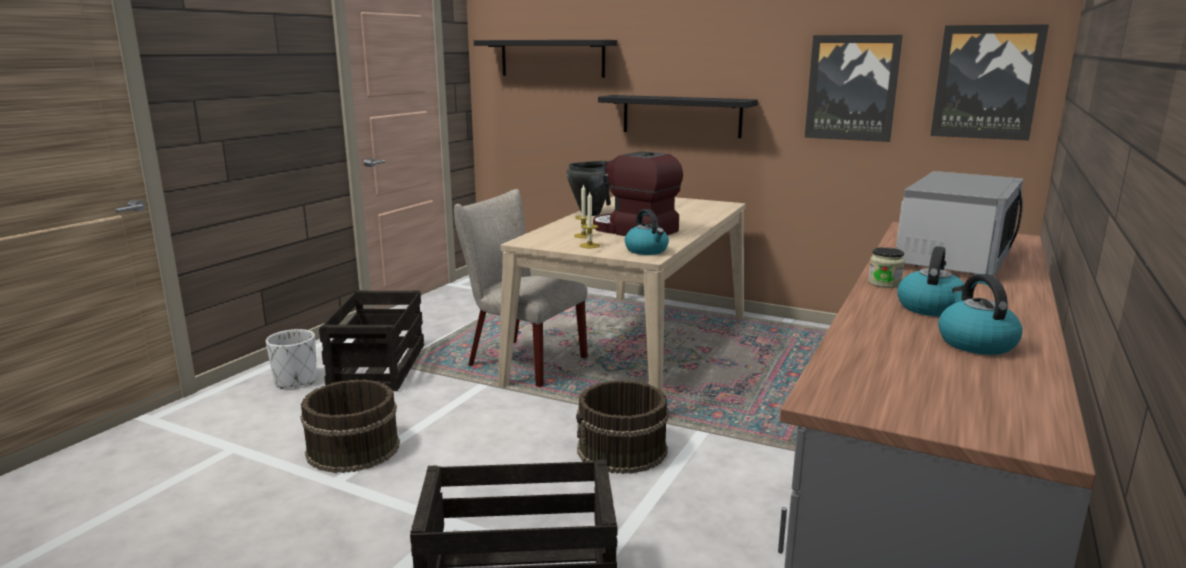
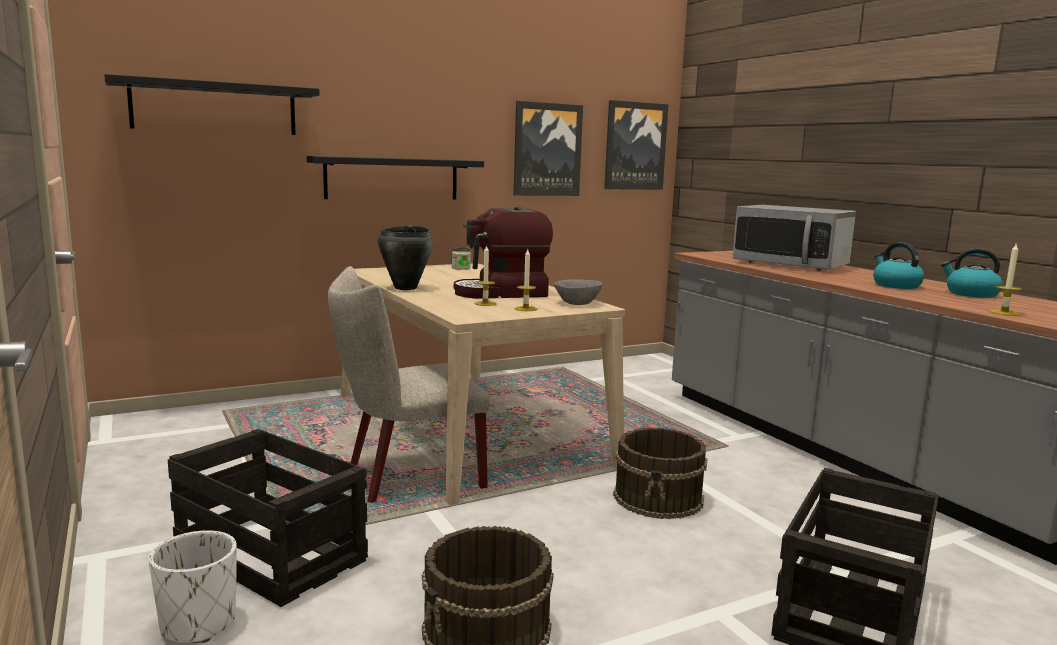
camera: 55 degrees left, 5 degrees down
kettle [625,209,669,255] -> grey bowl [554,279,603,305]
jar [868,247,905,288] -> jar moved to [452,247,471,270]
microwave [896,171,1024,276] -> microwave turned 150 degrees clockwise [733,205,856,271]
none -> candle [989,242,1022,316]

